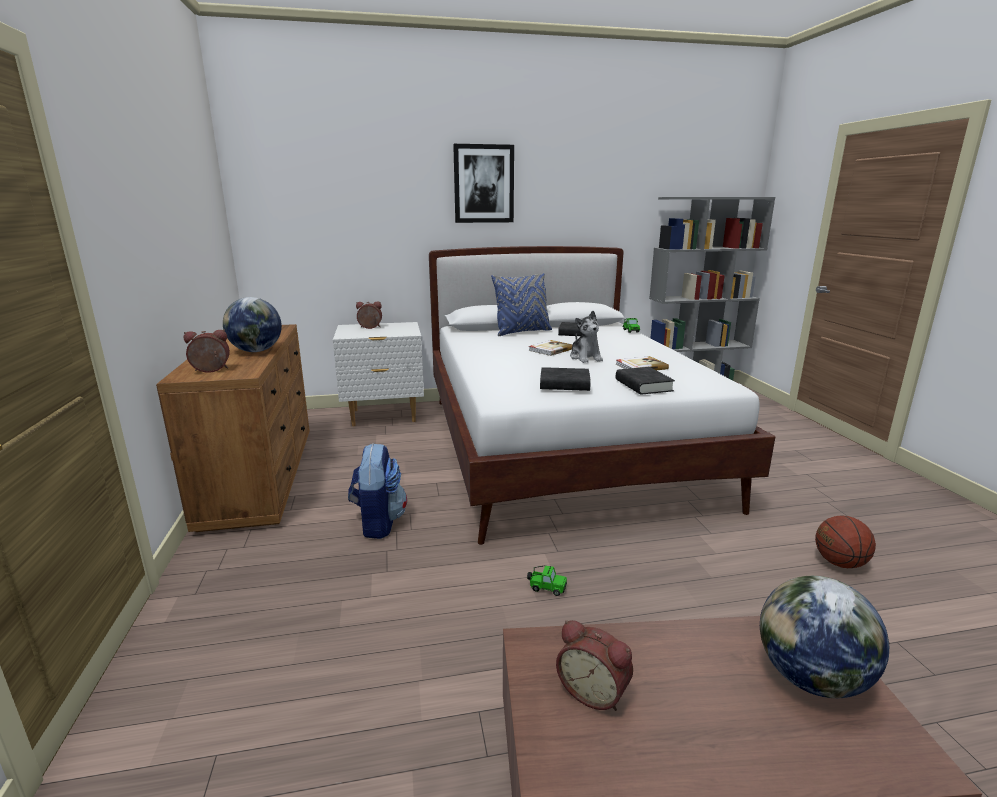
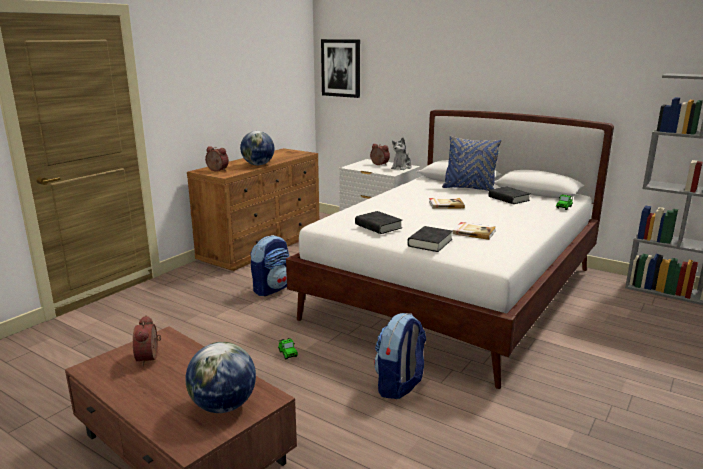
camera: 45 degrees right, 0 degrees up
picture [453,144,514,223] -> picture moved to [321,39,360,98]
plush toy [570,311,603,363] -> plush toy moved to [391,138,412,170]
basketball [815,515,876,568] -> none
none -> backpack [374,313,426,399]

